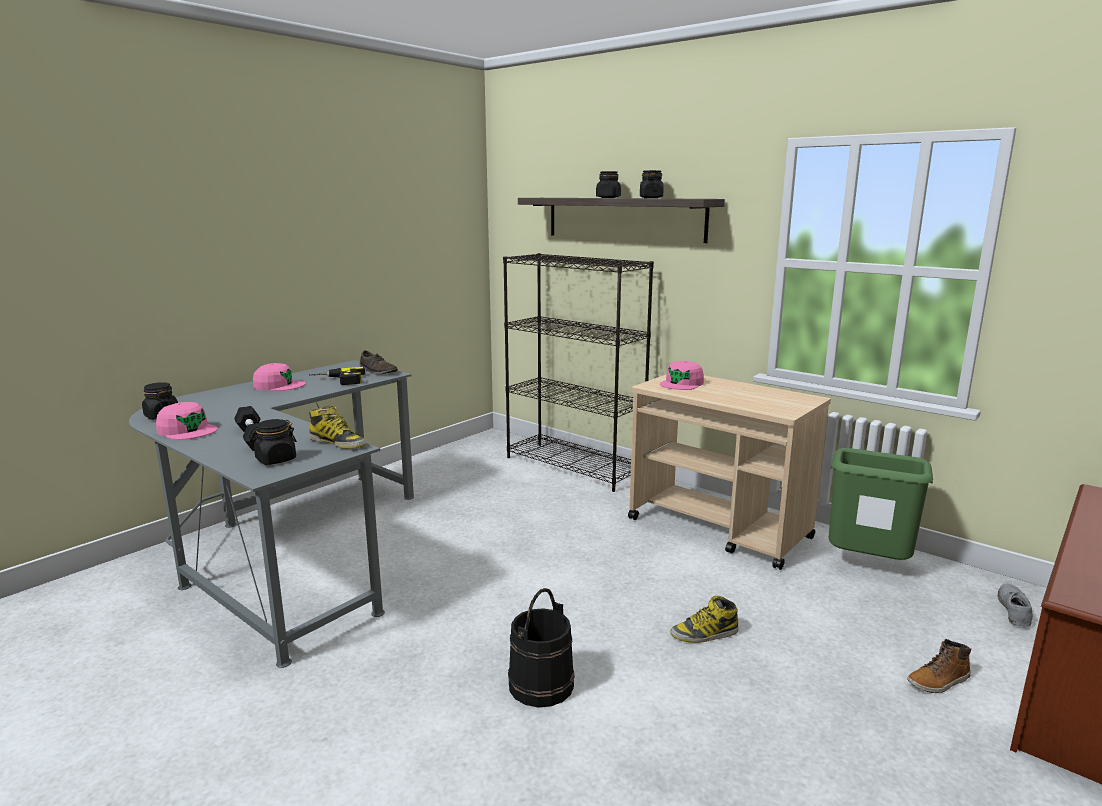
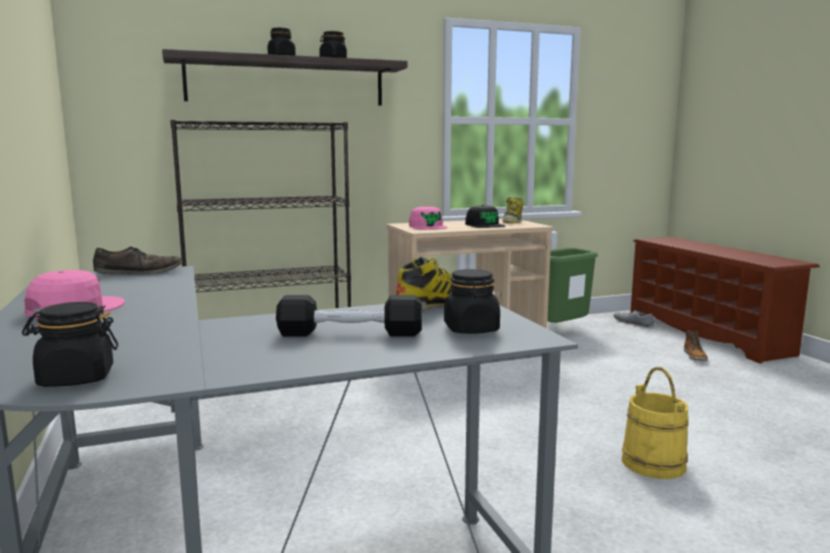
camera: 60 degrees left, 5 degrees down
pink cap [156,402,218,440] -> none
power drill [309,367,365,385] -> none
black bucket [508,588,575,708] -> yellow bucket [622,367,689,479]
boot [670,595,739,643] -> boot moved to [502,197,523,223]
none -> black cap [465,205,506,228]

